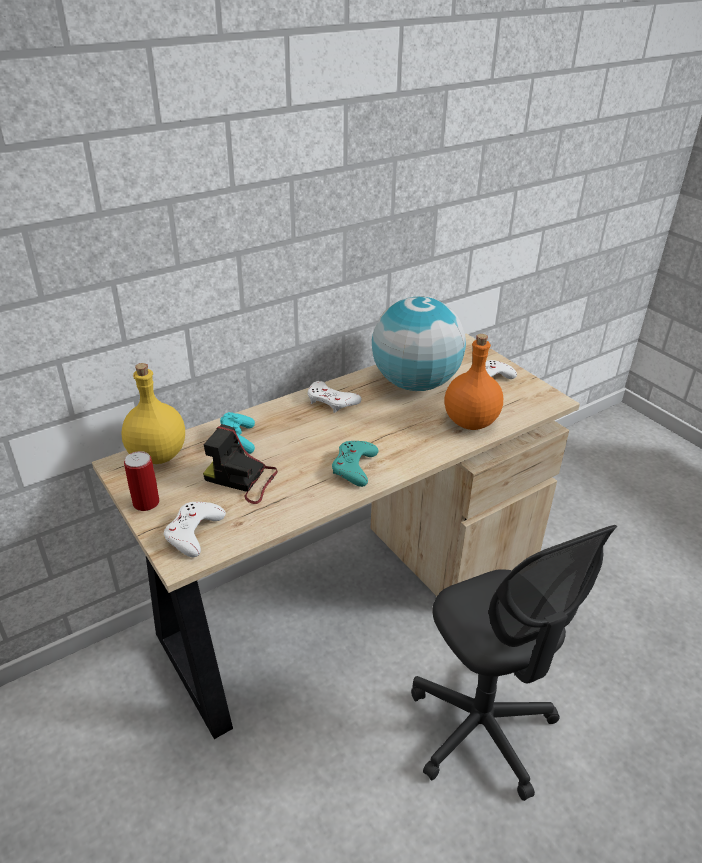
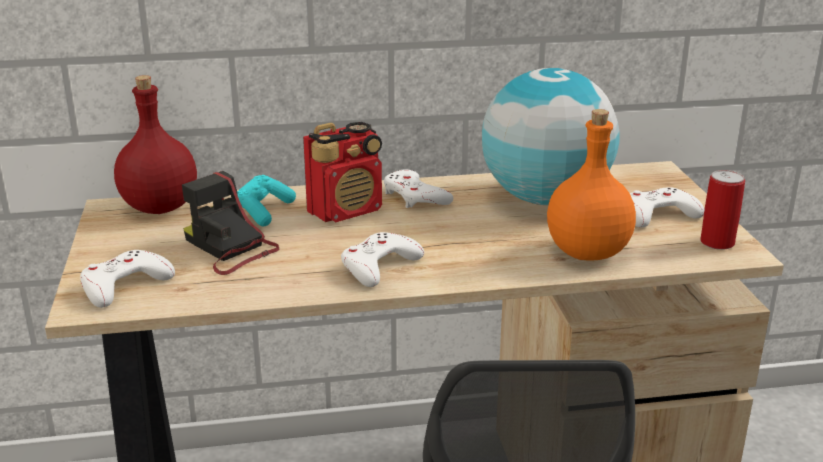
camera: 25 degrees right, 10 degrees down
yellow bottle [121,363,185,464] -> red bottle [114,75,197,214]
can [124,451,160,511] -> can moved to [700,170,745,250]
turquoise game controller [332,441,379,487] -> white game controller [341,232,424,287]
none -> radio [303,122,382,223]

